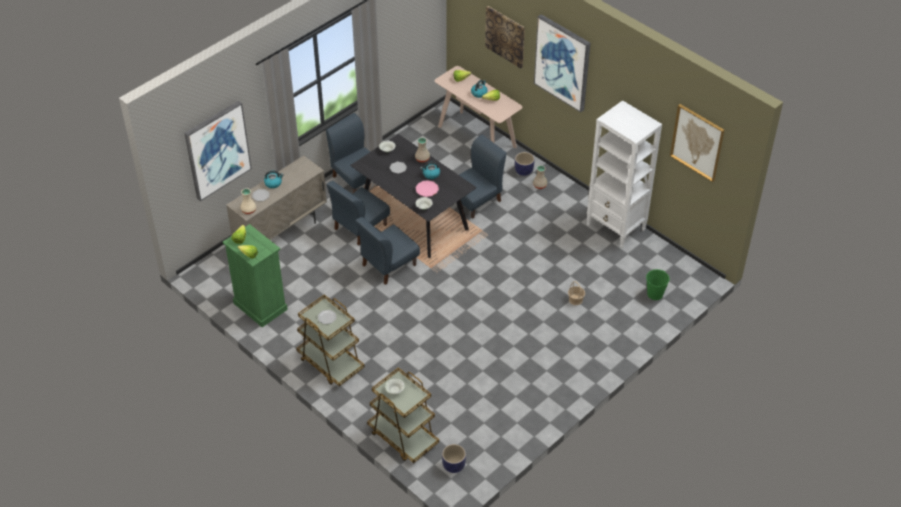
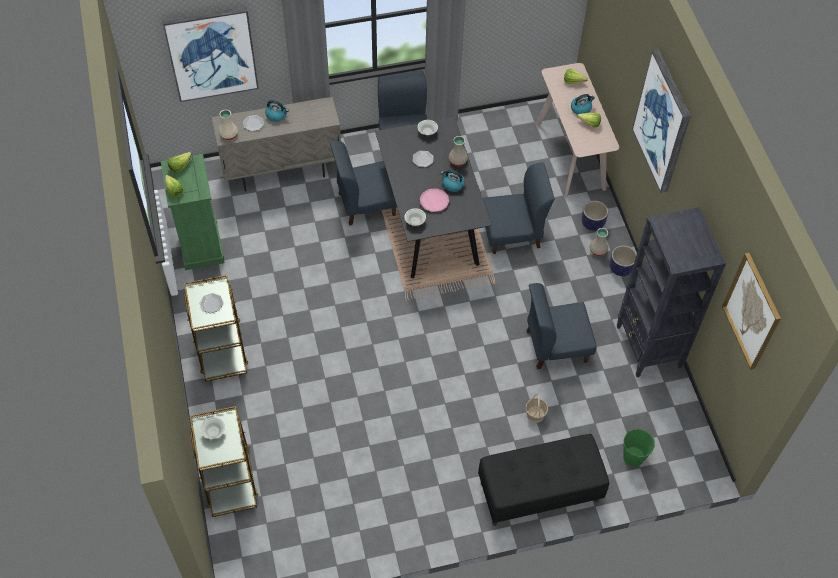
camera: 30 degrees right, 10 degrees up
blue chair [355,217,420,285] -> blue chair moved to [526,283,597,369]
planter [442,444,466,473] -> planter moved to [610,245,637,276]
picture [485,6,525,68] -> none
white bookcase [587,100,662,248] -> black bookcase [617,207,726,377]
none -> black bench [478,434,609,526]

